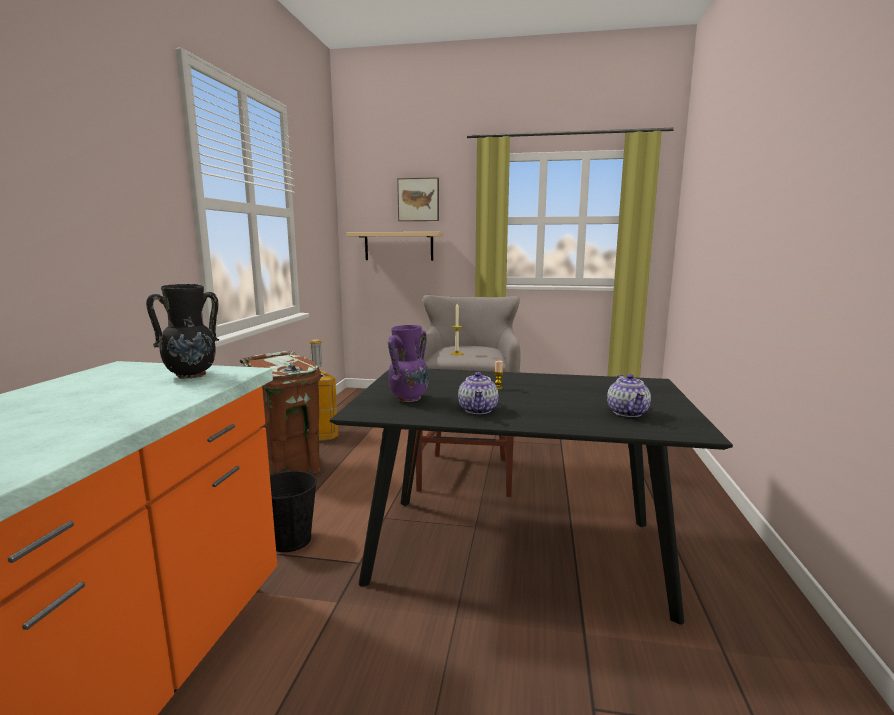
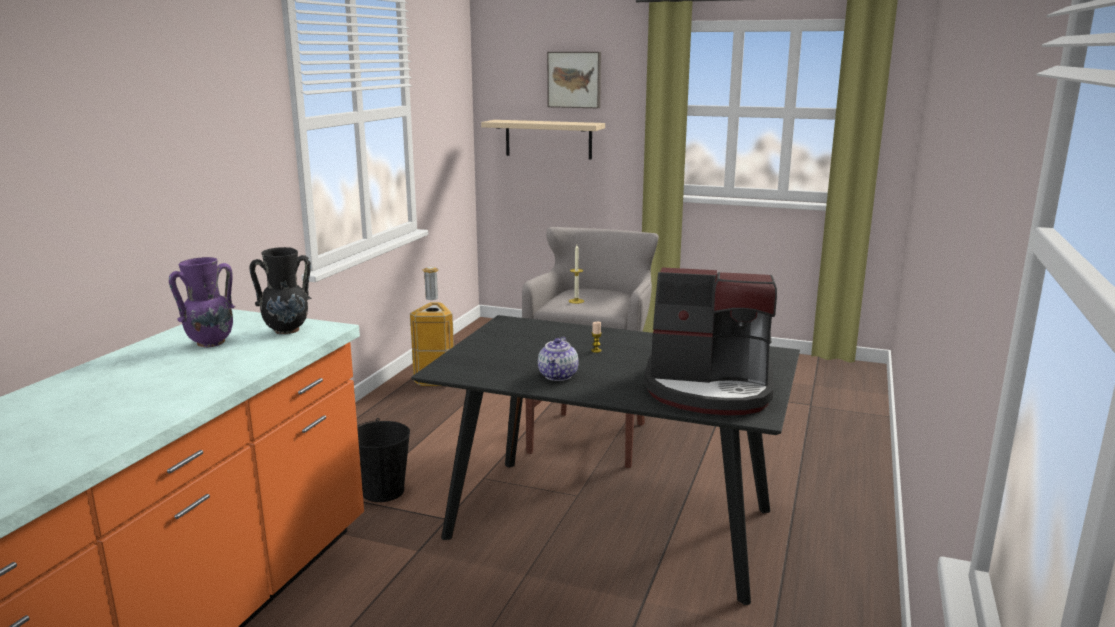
camera: 10 degrees right, 5 degrees up
brown trash can [240,351,321,475] -> none
purple vase [388,325,429,402] -> purple vase moved to [169,257,236,348]
teapot [607,374,651,417] -> coffee machine [644,267,777,415]

